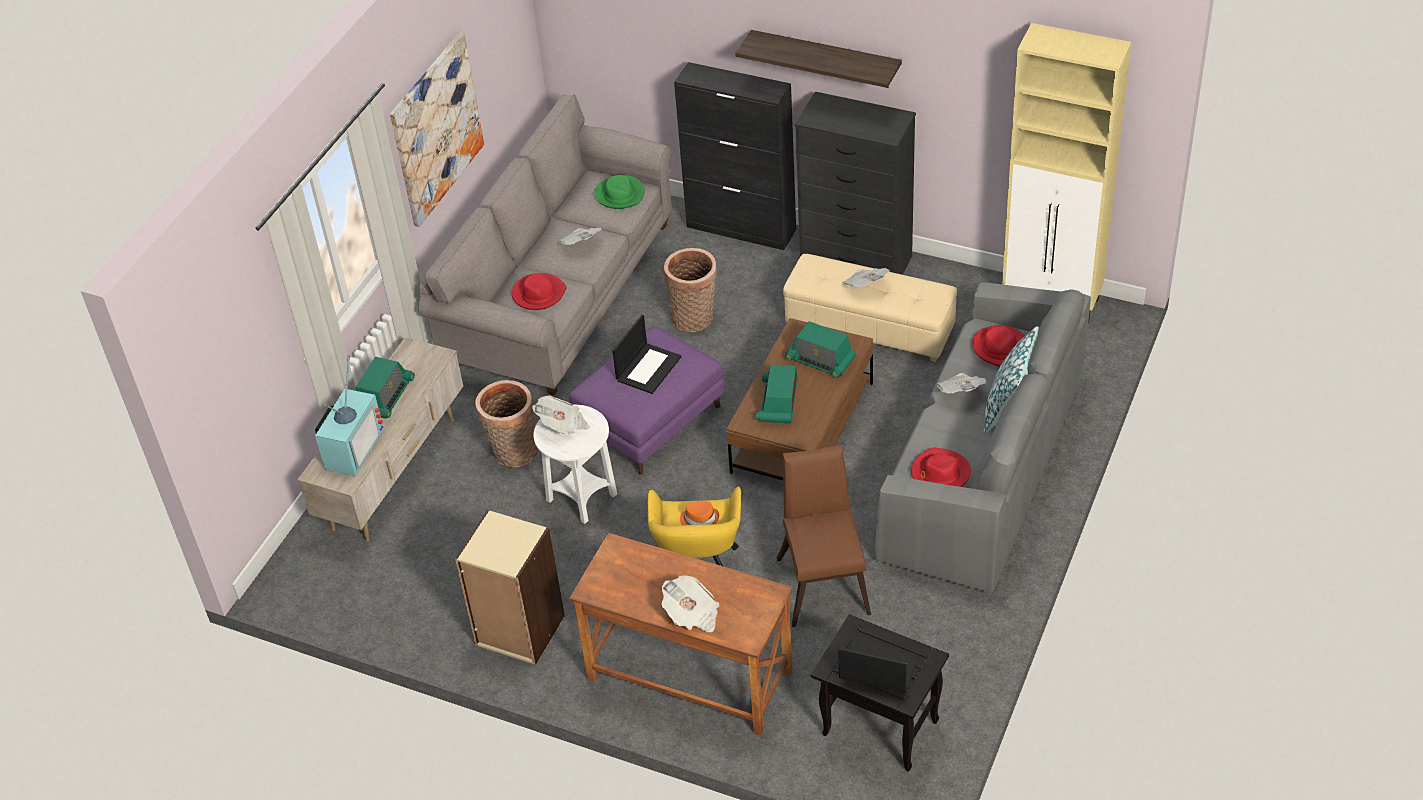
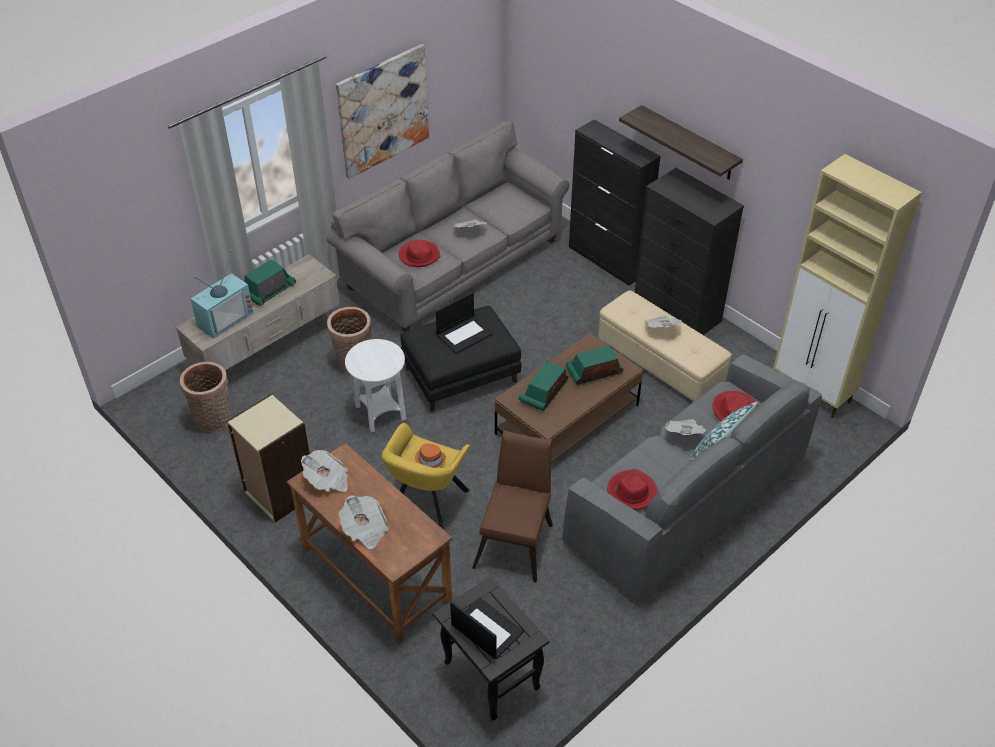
camera: 20 degrees right, 0 degrees up
newspaper [532,396,590,434] -> newspaper moved to [301,450,348,492]
purple ottoman [569,326,725,475] -> black ottoman [400,306,521,412]
green hat [594,175,645,209] -> none
basket [664,248,717,332] -> basket moved to [180,362,230,432]
radio [785,321,856,378] -> radio turned 105 degrees clockwise [566,346,624,385]

